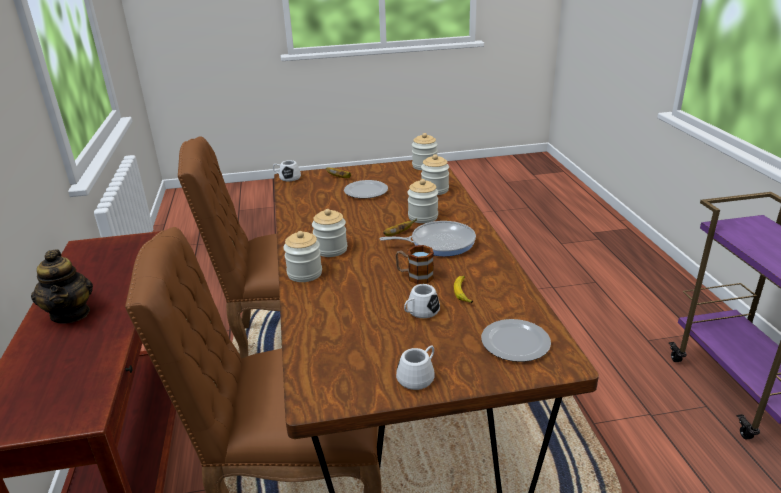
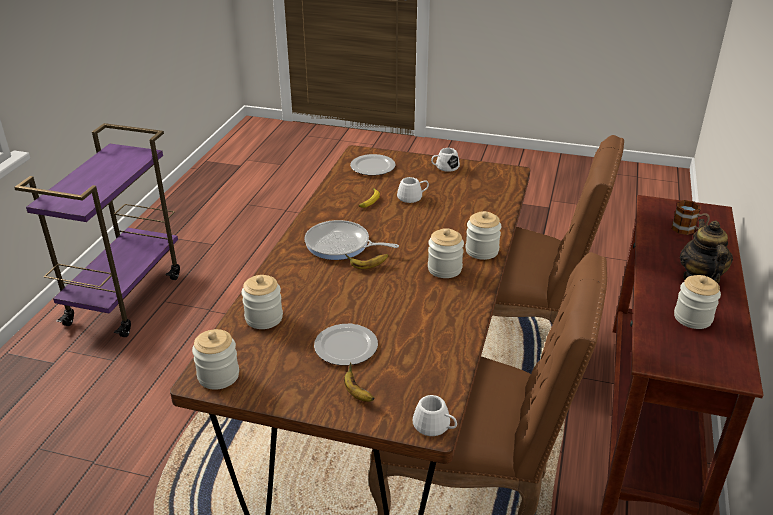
camera: 155 degrees left, 5 degrees up
mug [395,245,434,284] -> mug moved to [672,200,710,235]
jar [407,179,438,223] -> jar moved to [674,275,721,329]

